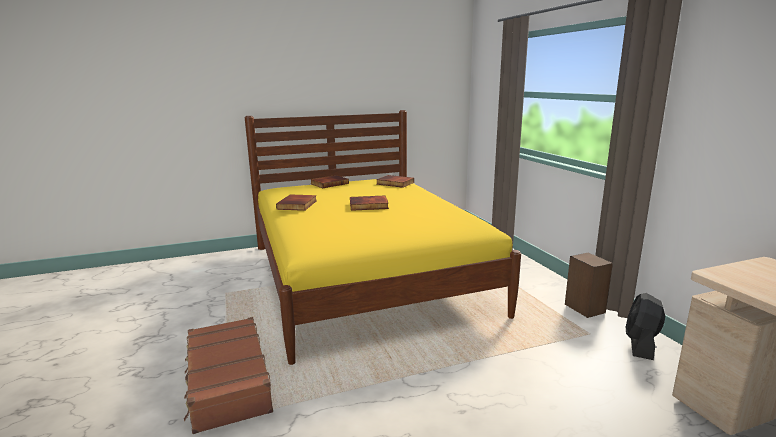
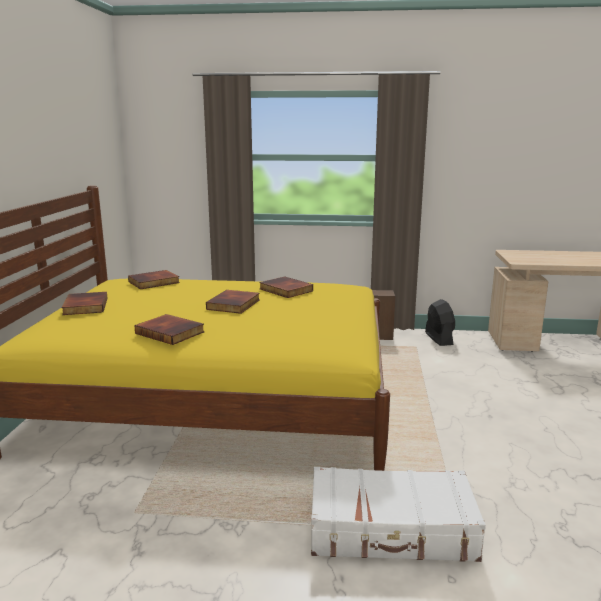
camera: 65 degrees left, 0 degrees up
brown suitcase [184,317,273,434] -> white suitcase [311,467,486,562]
black fan [626,293,665,360] -> black fan turned 150 degrees counterclockwise [425,299,455,346]
none -> book [259,276,313,298]

